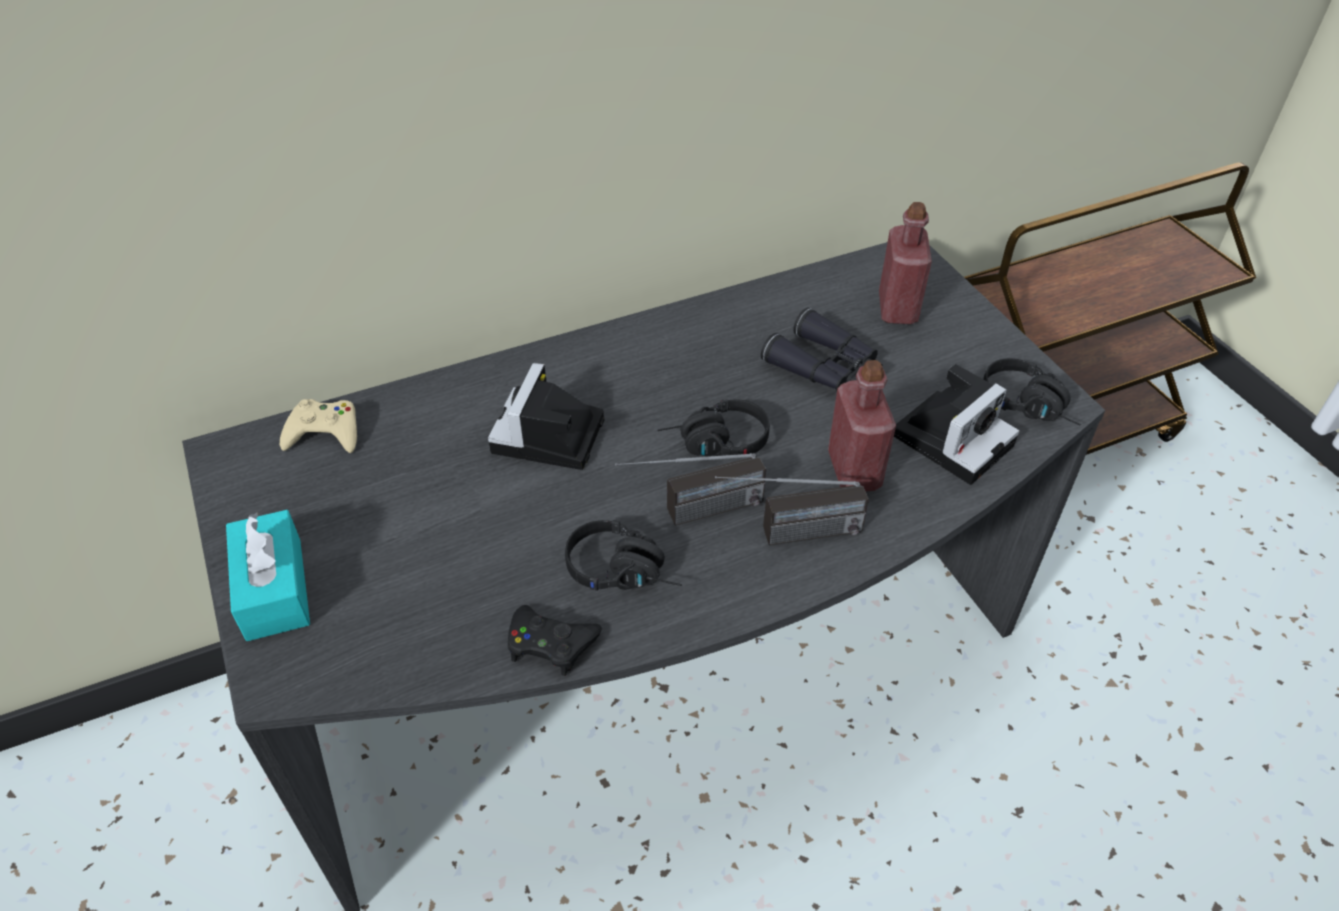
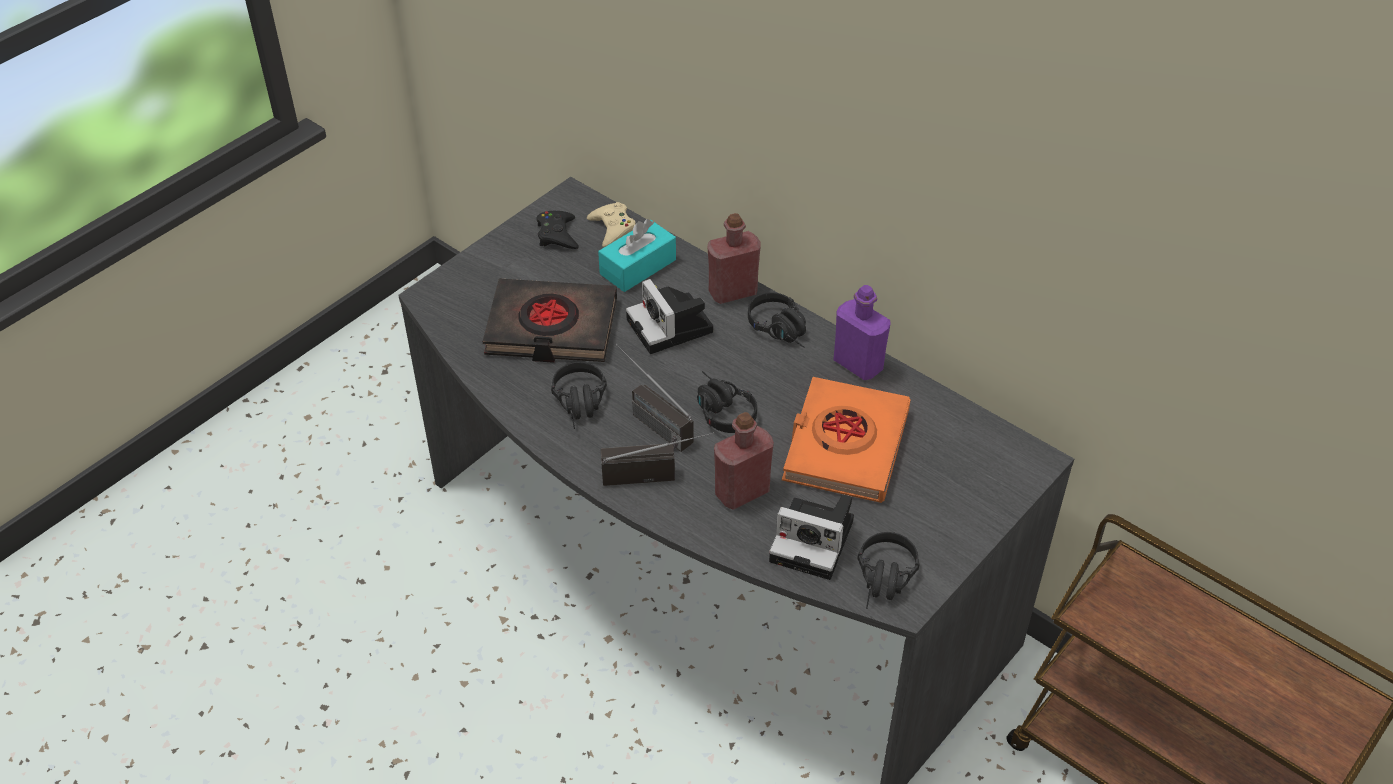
camera: 65 degrees right, 0 degrees up
turquoise tissue box [226,510,310,641] -> turquoise tissue box moved to [598,219,676,292]
camera [488,363,604,470] -> camera turned 105 degrees counterclockwise [626,279,713,354]
black game controller [508,605,602,676] -> black game controller moved to [536,211,579,249]
radio [715,476,869,545] -> radio turned 120 degrees clockwise [601,432,714,486]
black binoculars [761,308,882,391] -> orange book [782,377,911,503]
red bottle [879,202,932,324] -> red bottle moved to [708,213,761,304]
none -> black book [483,279,617,363]
none -> black headphones [748,292,806,348]
none -> purple bottle [833,285,891,380]

